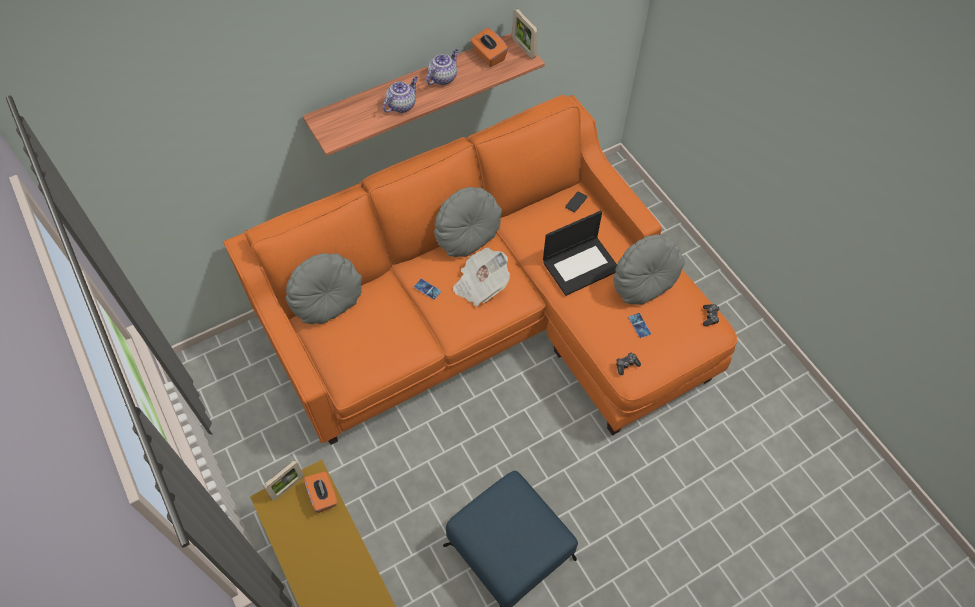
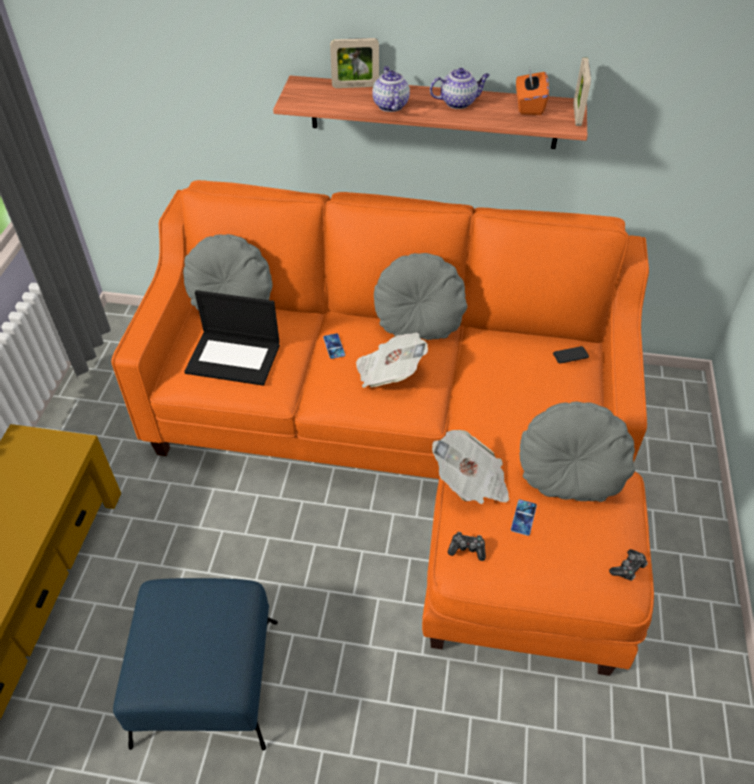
camera: 40 degrees right, 10 degrees down
picture frame [263,460,304,501] -> picture frame moved to [330,38,379,88]
orange tissue box [304,471,338,513] -> none
teapot [382,77,418,113] -> teapot turned 90 degrees counterclockwise [372,66,410,112]
laptop [543,211,617,296] -> laptop moved to [184,290,280,386]
none -> newspaper [432,430,509,504]

